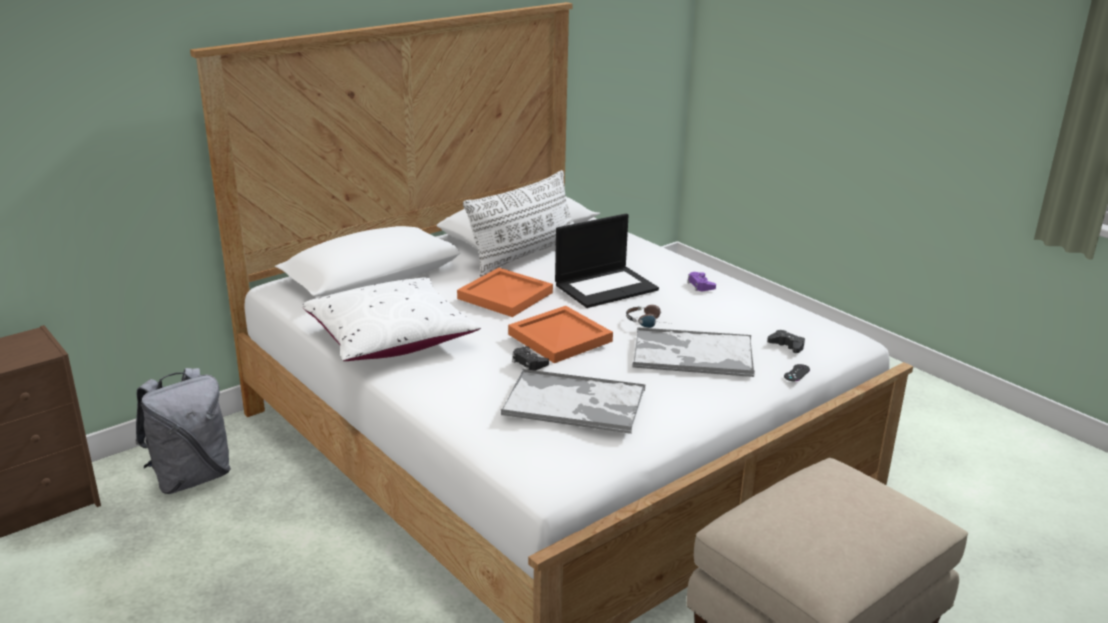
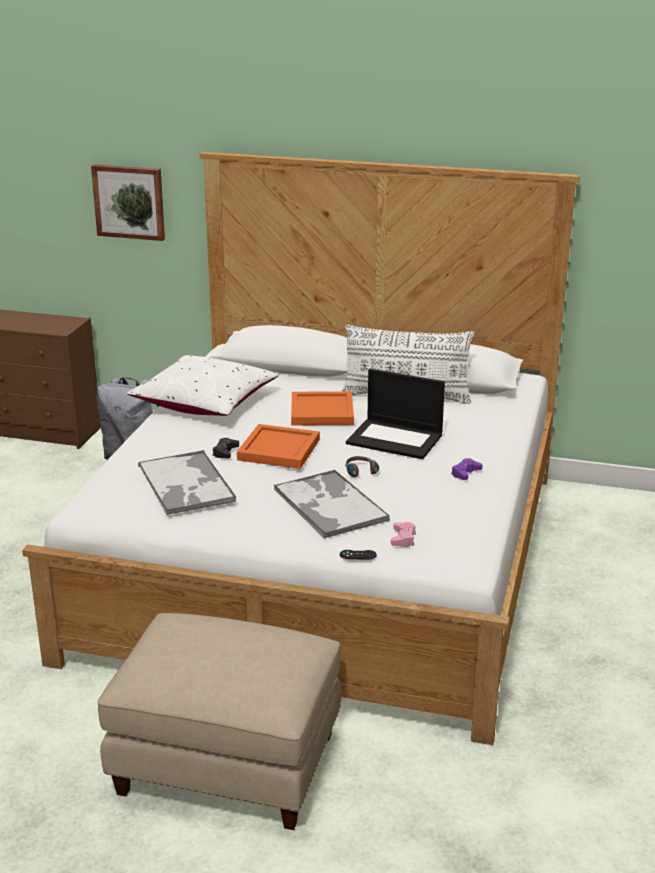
camera: 55 degrees right, 0 degrees up
black game controller [767,330,805,353] -> pink game controller [391,522,416,547]
none -> picture [91,164,165,241]

